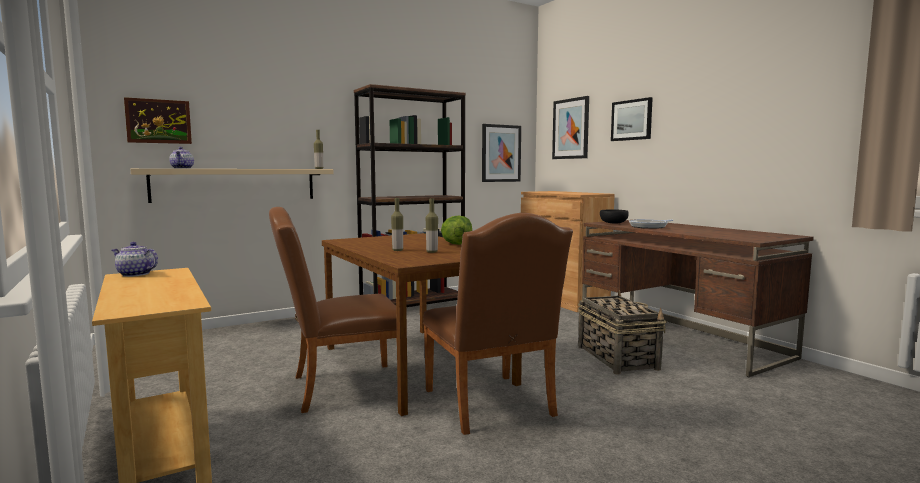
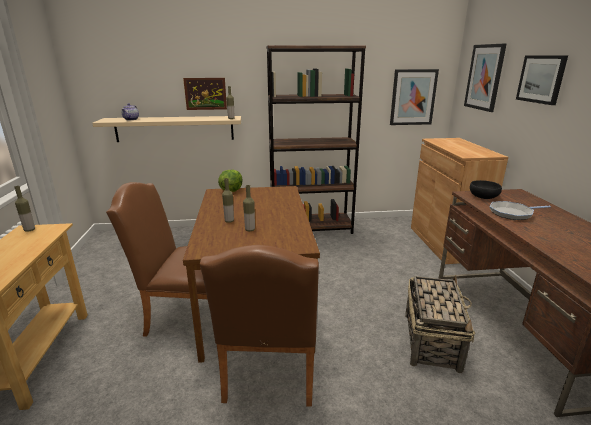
camera: 25 degrees right, 15 degrees up
teapot [112,242,158,277] -> bottle [14,186,35,232]
picture [124,97,192,144] -> picture moved to [183,78,227,110]
lettuce [441,215,472,245] -> lettuce moved to [218,170,242,192]

